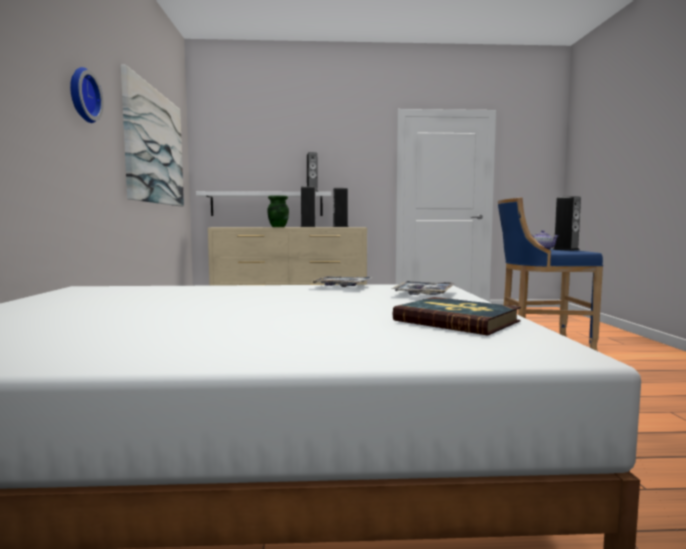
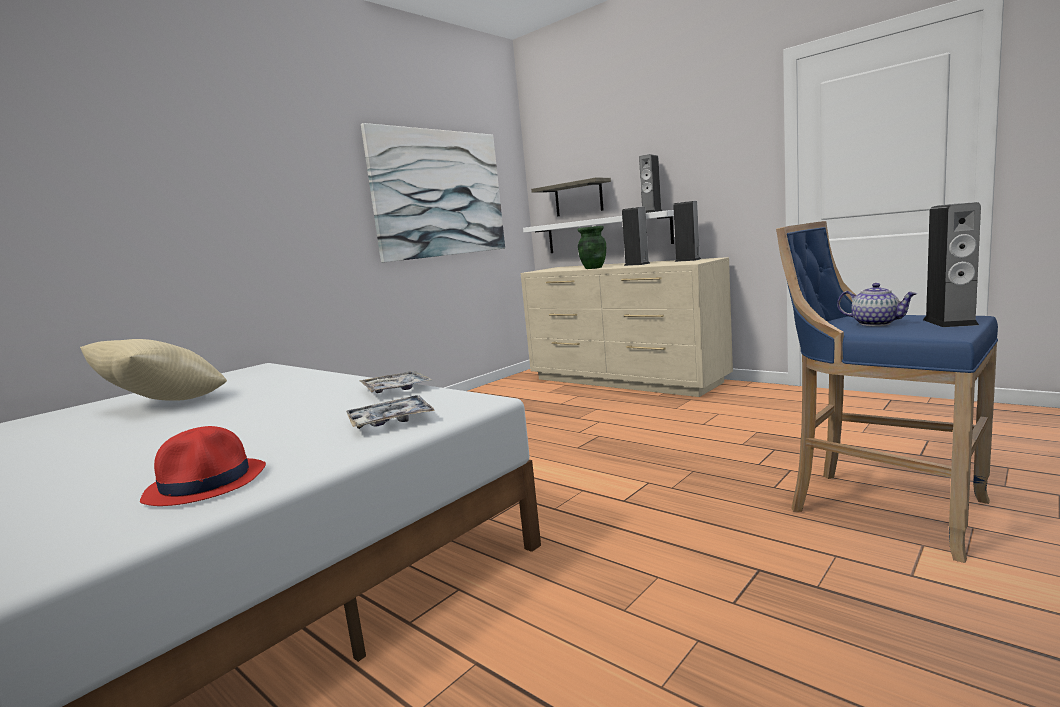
camera: 45 degrees right, 5 degrees up
wall clock [70,67,104,123] -> none
book [392,297,521,336] -> red hat [140,426,266,506]
none -> beige pillow [80,339,227,401]
none -> shelf [531,178,611,216]

